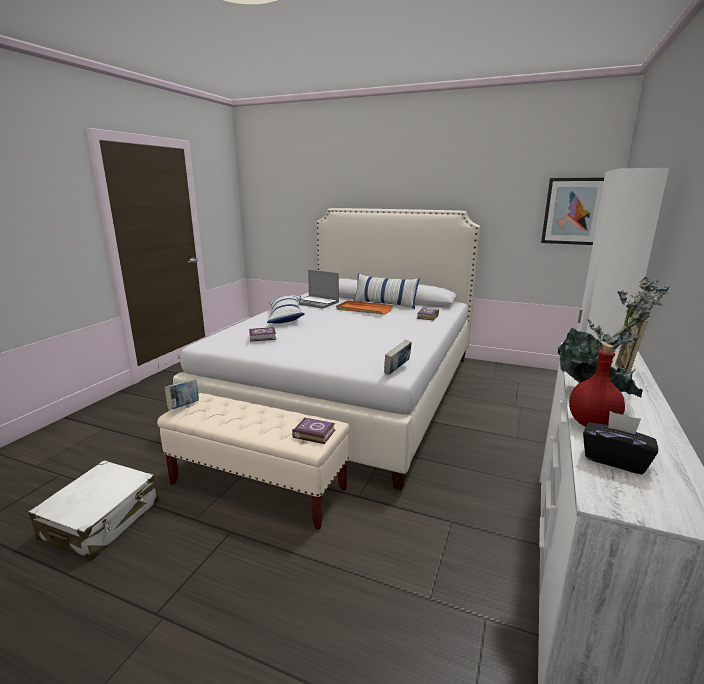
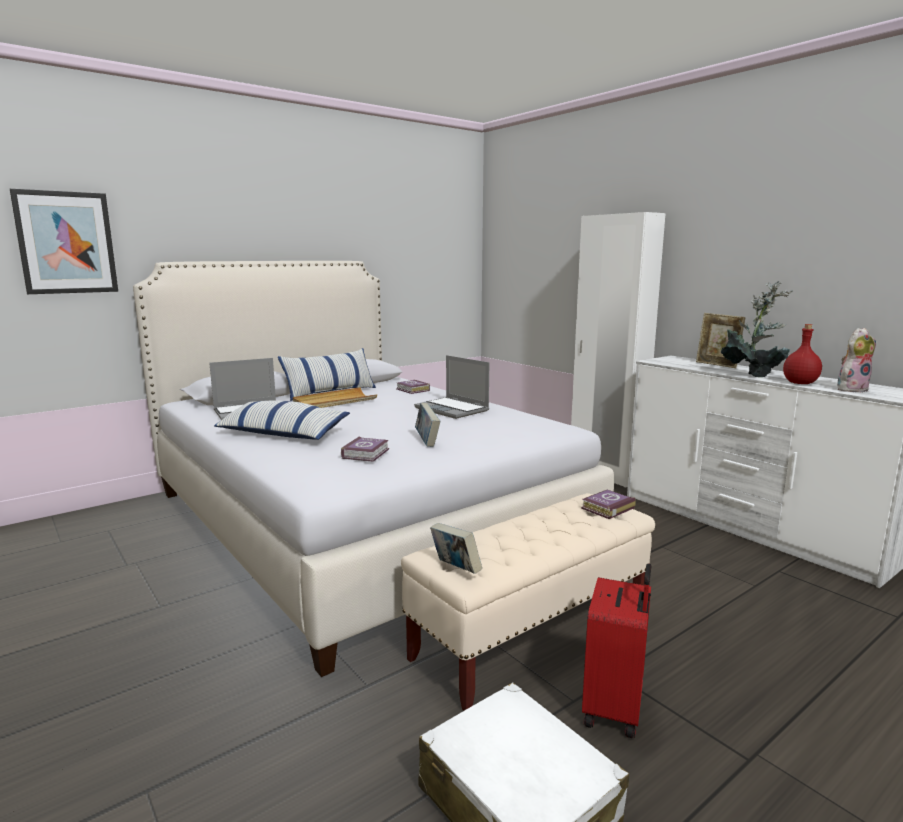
camera: 60 degrees left, 5 degrees down
orange tray [336,300,393,315] -> beige tray [293,387,377,408]
book [384,340,412,375] -> book moved to [415,403,440,447]
picture [541,178,604,245] -> picture moved to [10,189,118,294]
black tissue box [583,411,658,474] -> plush toy [837,328,876,392]
none -> laptop [414,355,489,419]
none -> red suitcase [582,563,652,738]

